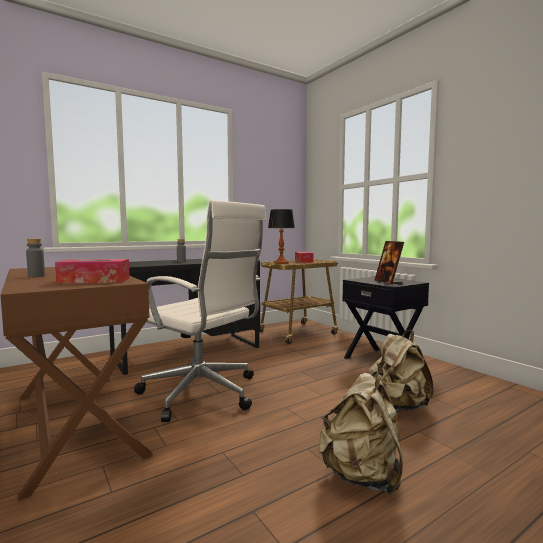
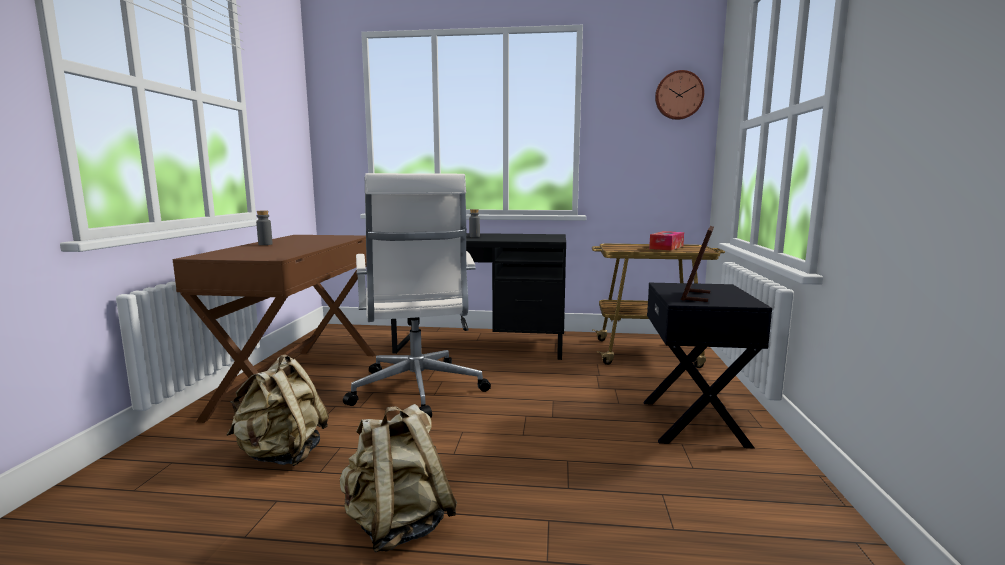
camera: 40 degrees right, 5 degrees up
tissue box [55,259,130,284] -> none
table lamp [268,209,295,264] -> none
beige backpack [369,330,434,411] -> beige backpack moved to [227,354,329,466]
none -> wall clock [655,70,704,120]

